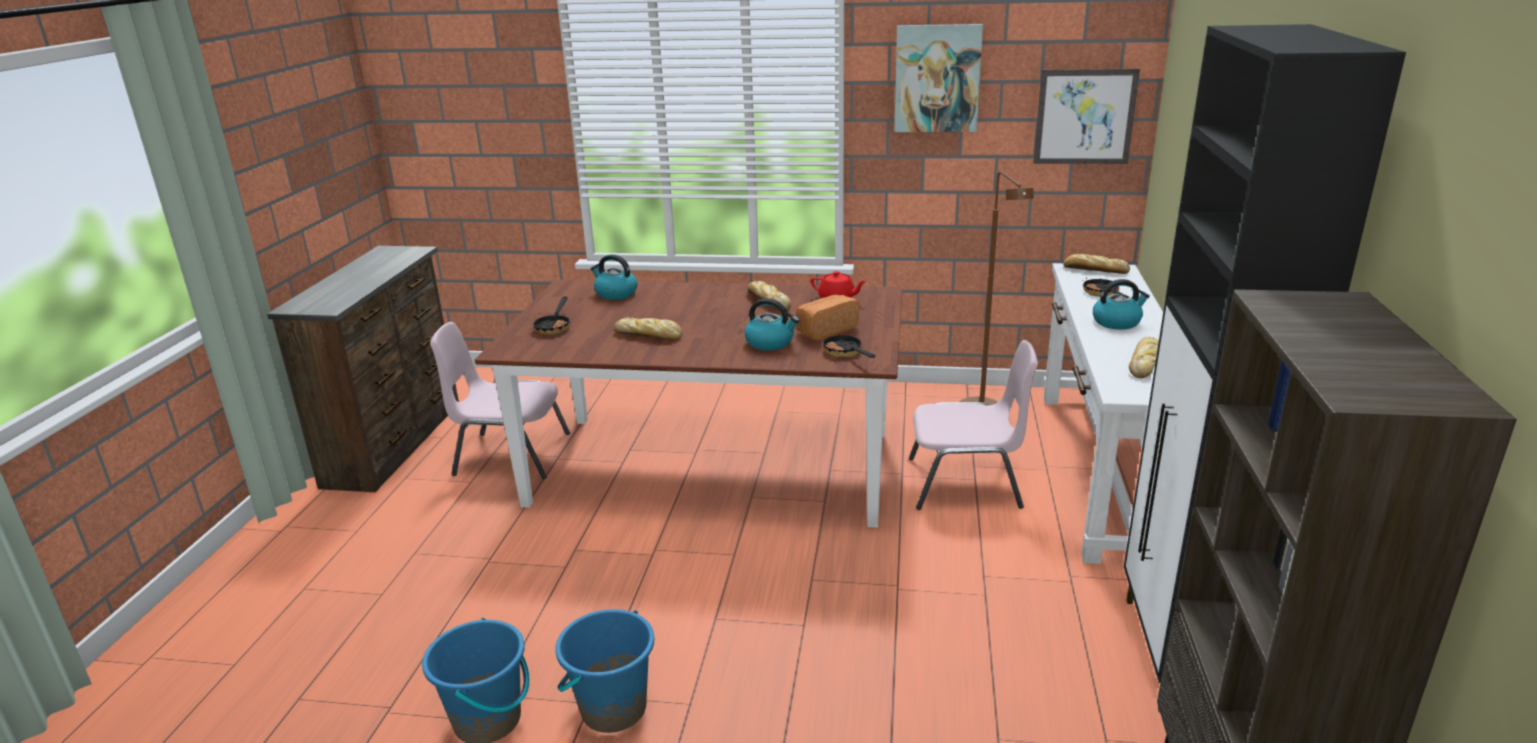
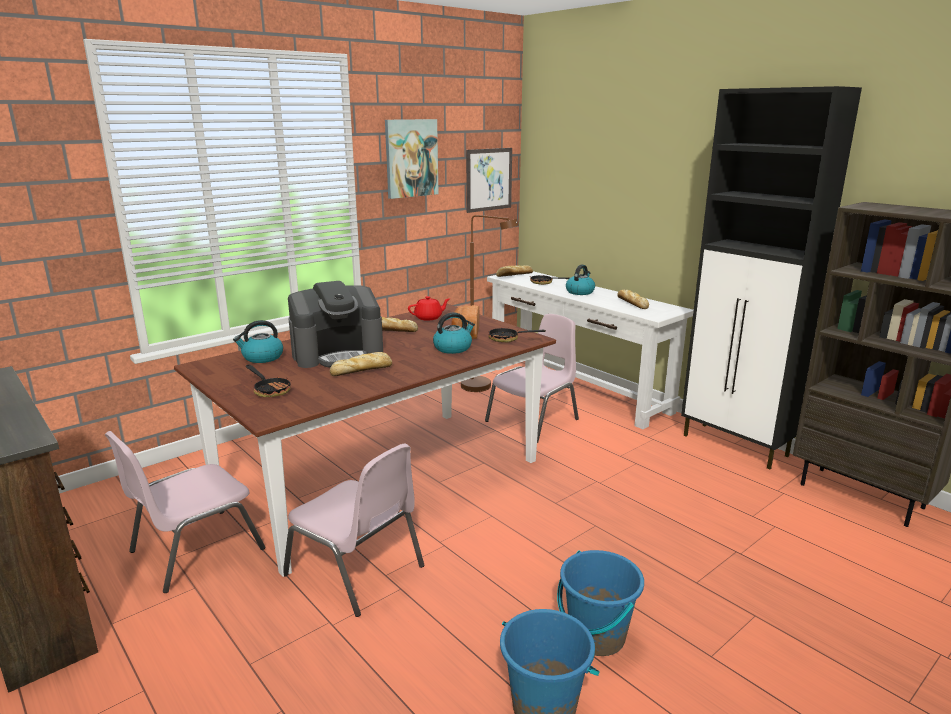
camera: 50 degrees left, 5 degrees down
none -> pink chair [283,444,424,617]
none -> coffee machine [288,281,383,368]

